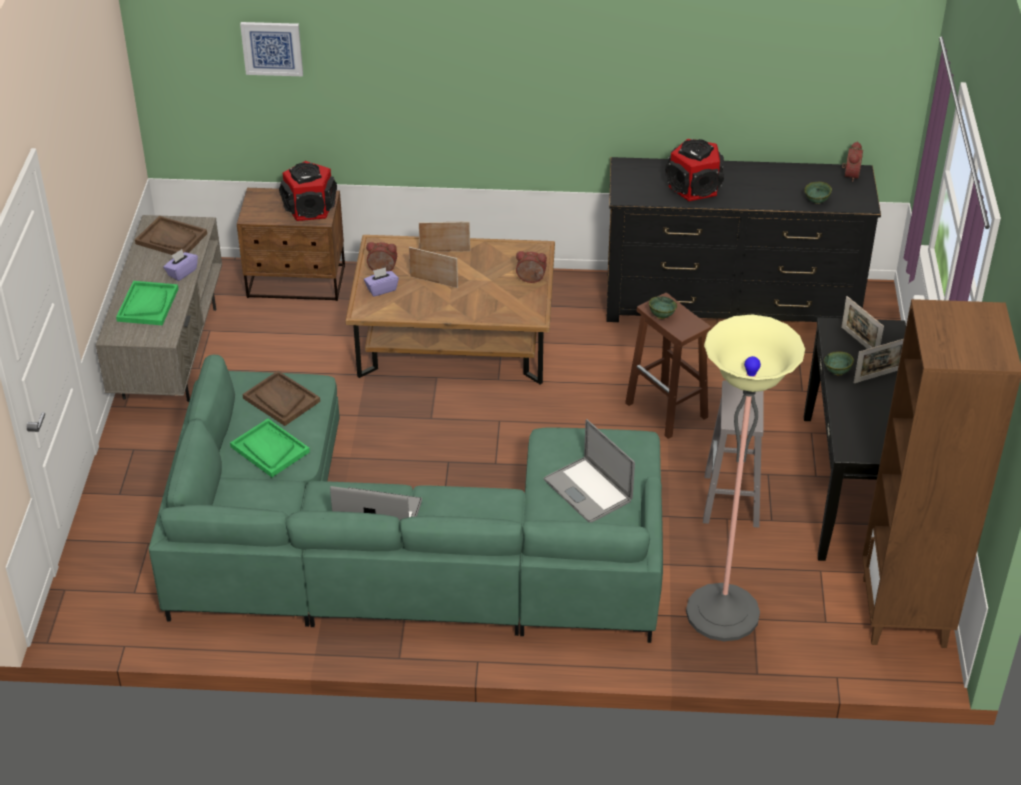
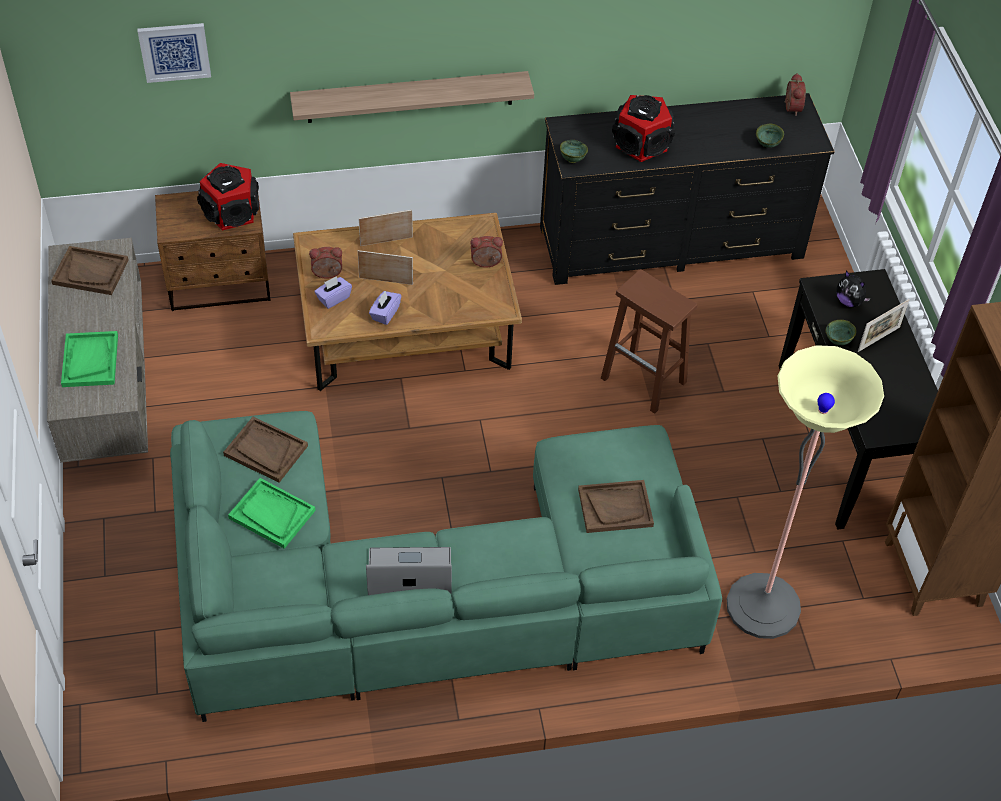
camera: 15 degrees left, 10 degrees up
purple tissue box [163,249,198,281] -> purple tissue box moved to [369,291,401,325]
laptop [543,419,635,522] -> brown tray [578,480,654,533]
green bowl [649,296,677,319] -> green bowl moved to [560,140,588,163]
grey stool [703,380,764,528] -> none
picture frame [841,296,884,349] -> plush toy [837,271,871,307]
none -> shelf [290,71,534,123]

